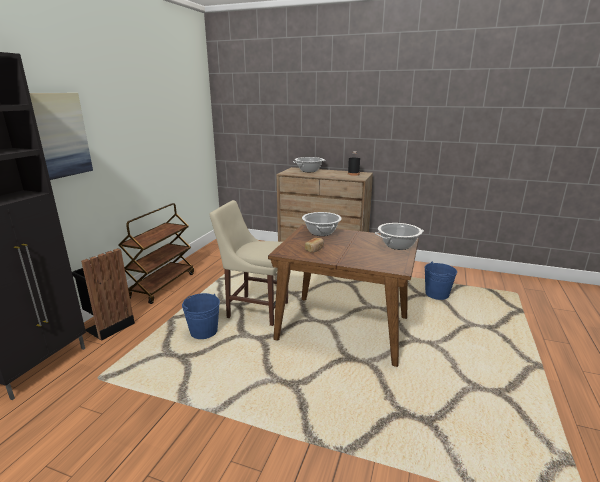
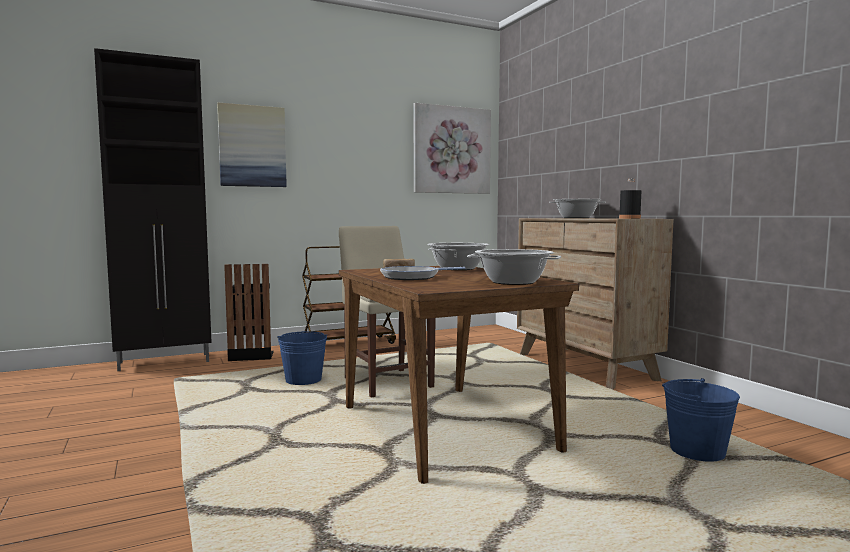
camera: 45 degrees right, 15 degrees down
none -> frying pan [380,266,465,280]
none -> picture [414,103,491,194]

